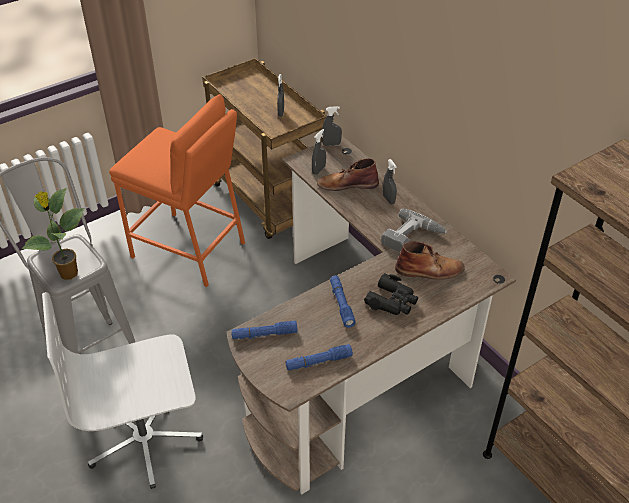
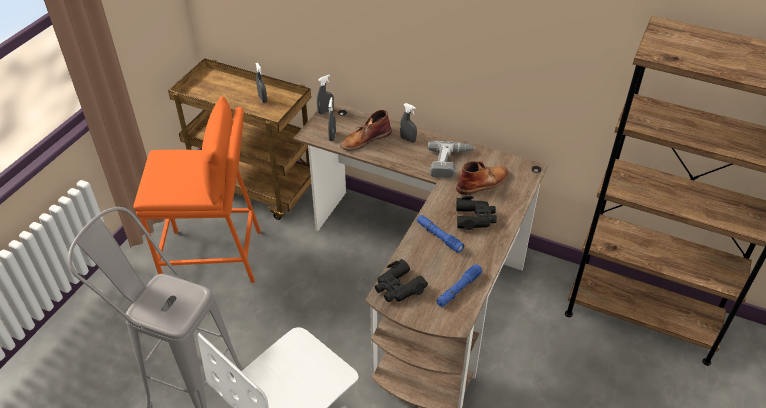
camera: 30 degrees left, 0 degrees up
potted plant [22,187,84,280] -> none
blue flashlight [231,321,298,339] -> black binoculars [374,259,428,302]

